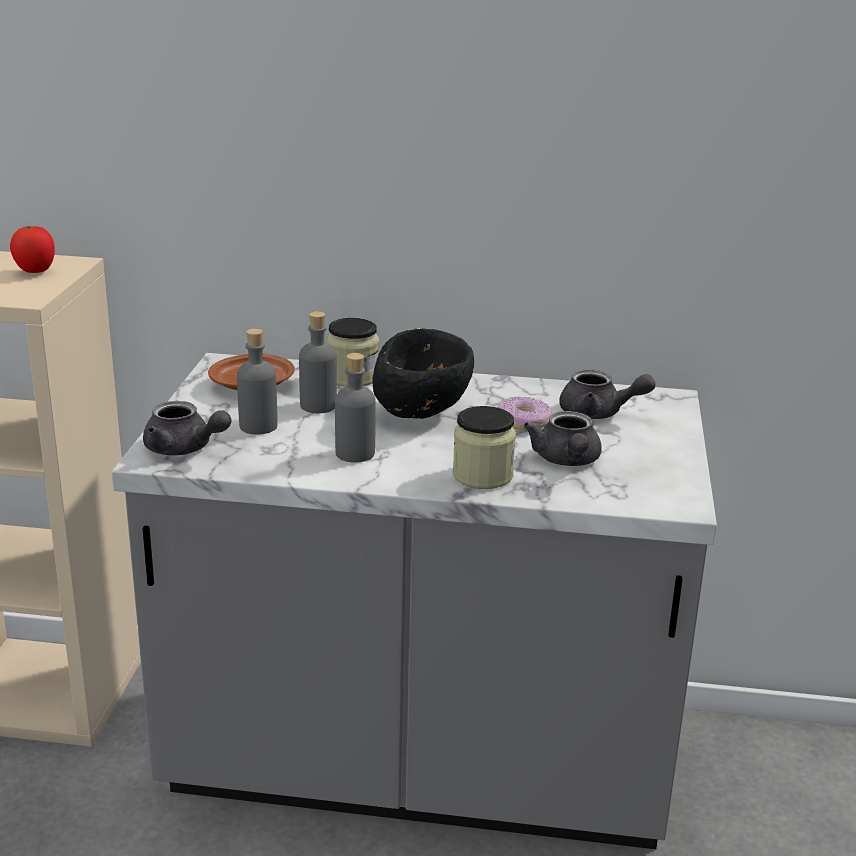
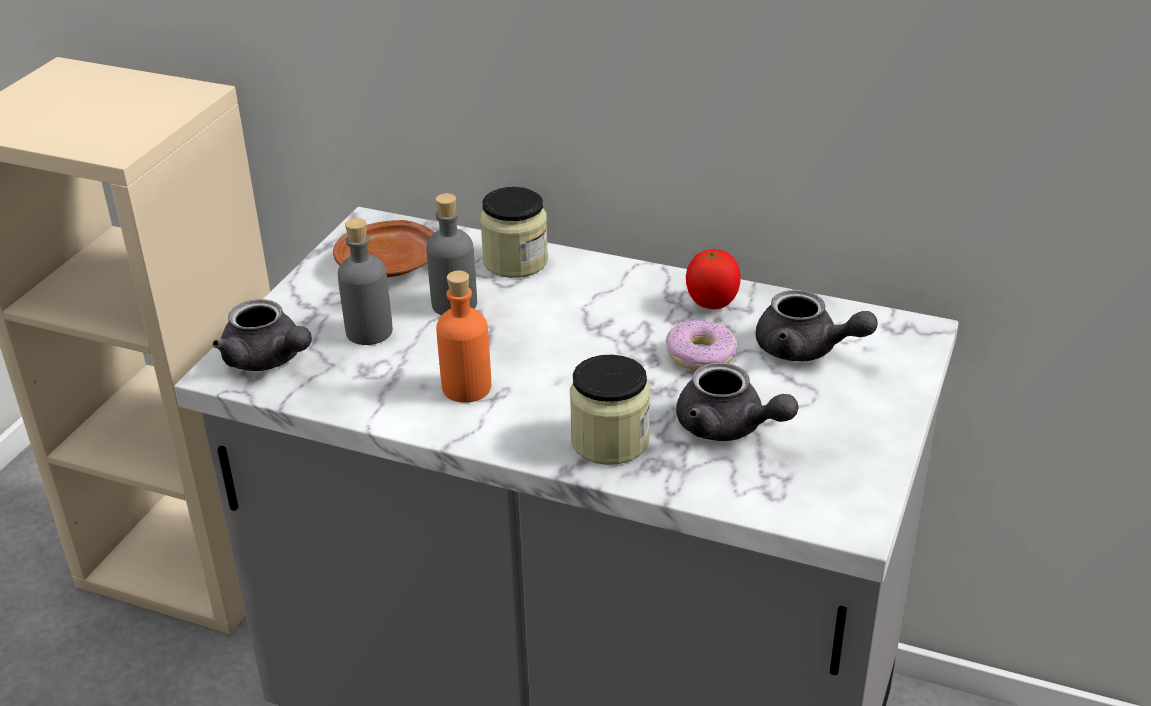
camera: 15 degrees right, 10 degrees up
tomato [10,226,55,273] -> tomato moved to [686,249,741,309]
grey bottle [335,353,376,463] -> orange bottle [436,271,491,403]
black bowl [372,328,474,419] -> none
grey teapot [523,411,602,466] -> grey teapot turned 60 degrees counterclockwise [676,362,799,441]

